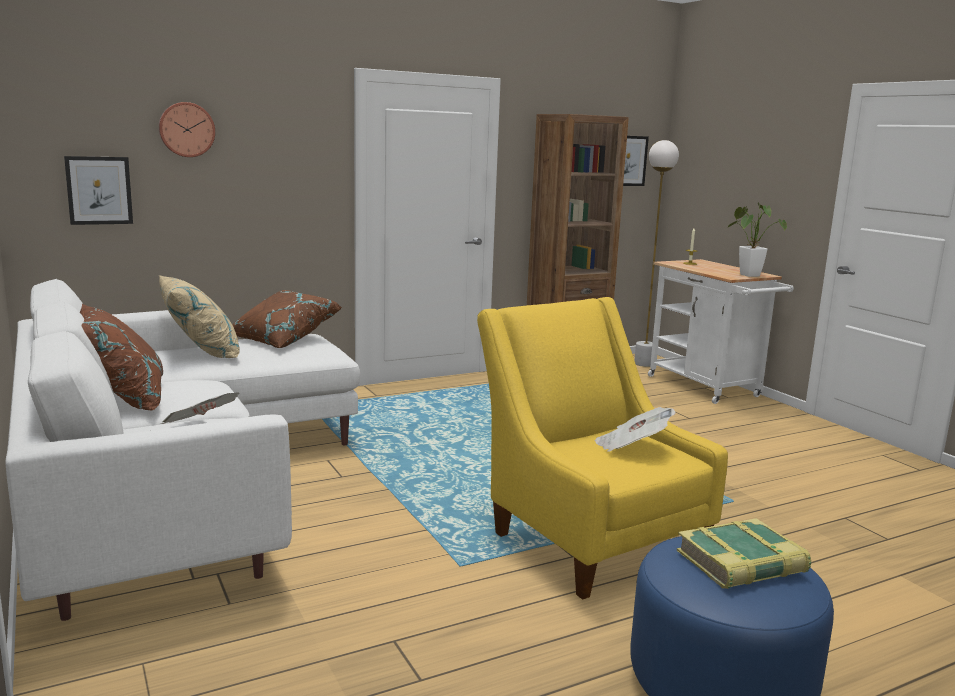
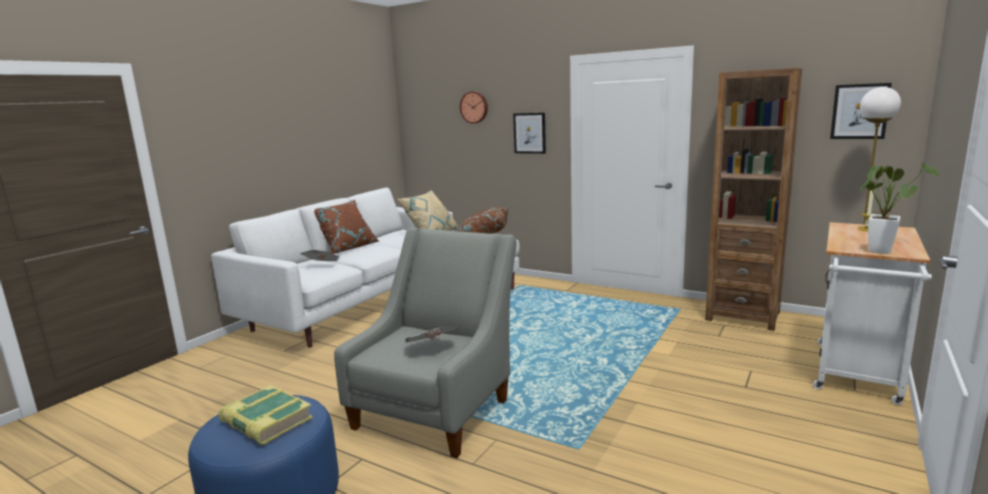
camera: 60 degrees right, 0 degrees up
picture [64,156,133,225] -> picture moved to [513,113,546,154]
yellow armchair [477,297,728,600] -> grey armchair [334,228,517,458]

